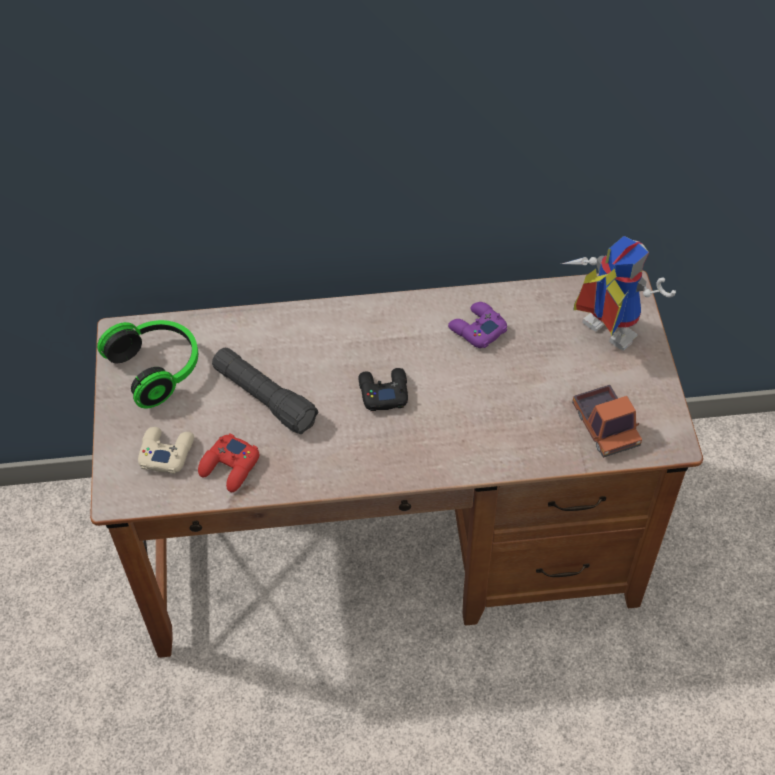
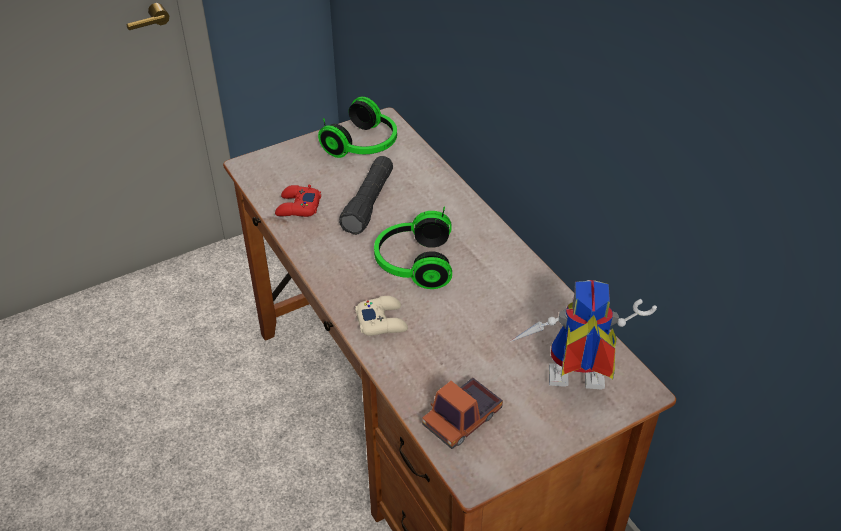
camera: 65 degrees right, 10 degrees down
beige game controller [138,427,194,474] -> beige game controller moved to [355,296,408,336]
black game controller [359,368,408,411] -> headphones [374,207,452,289]
purple game controller [448,302,507,348] -> none
toy robot [562,236,676,351] -> toy robot turned 105 degrees counterclockwise [510,280,657,390]

